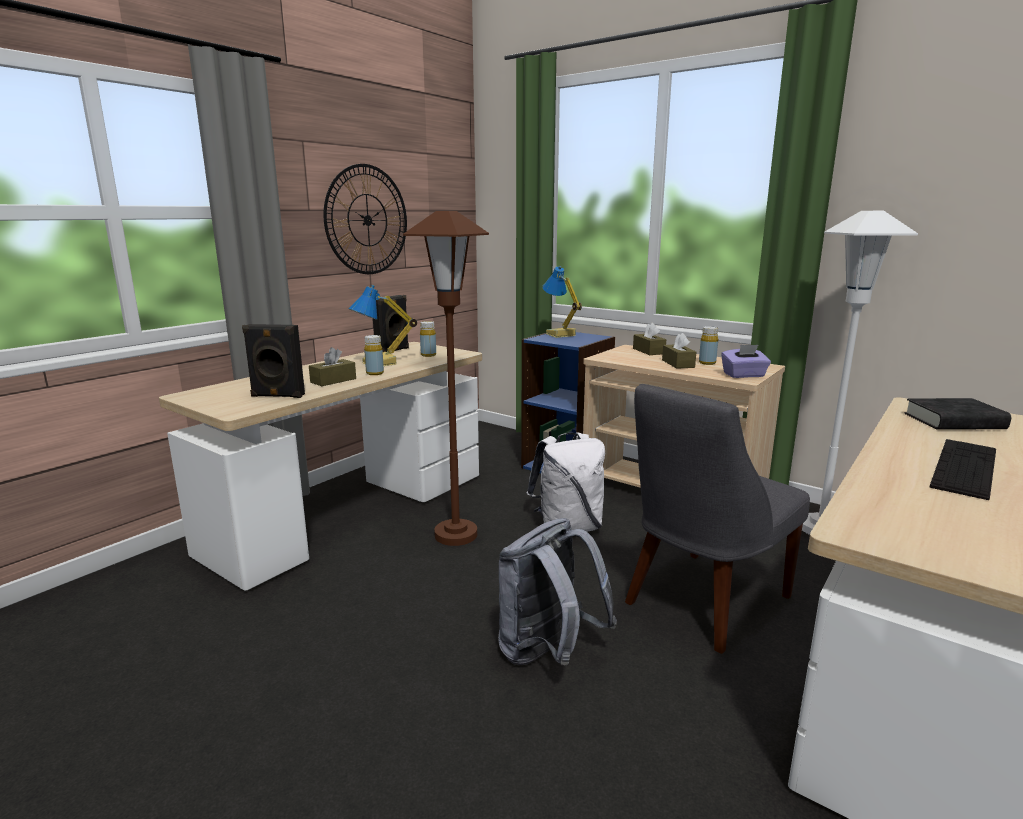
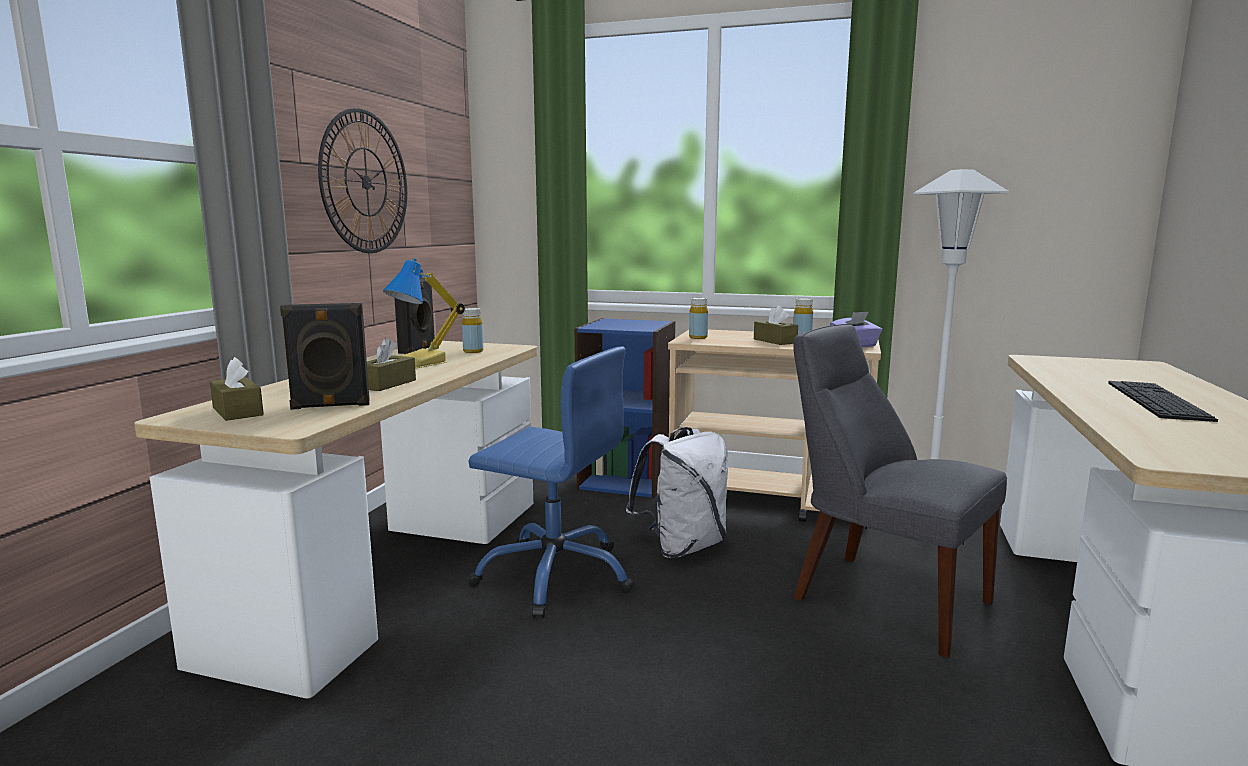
camera: 20 degrees left, 5 degrees down
yellow bottle [364,335,384,375] -> yellow bottle moved to [689,297,708,339]
brown floor lamp [403,211,489,546] -> blue office chair [468,346,634,618]
grey backpack [498,518,617,665] -> none
table lamp [542,266,582,338] -> none
grey chair [625,384,810,654] -> grey chair turned 105 degrees clockwise [793,324,1007,658]
brown tissue box [633,323,666,355] -> brown tissue box moved to [210,357,264,421]
black book [904,398,1011,430] -> none

